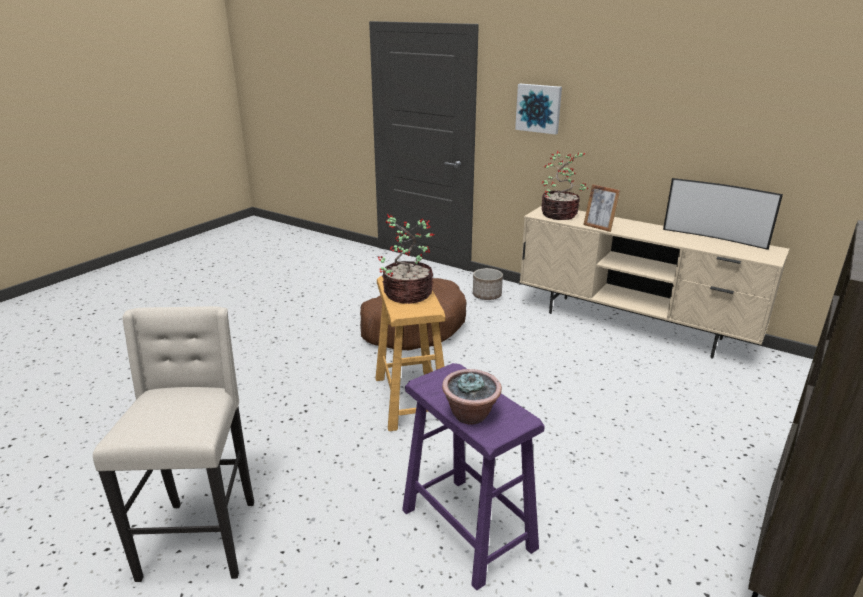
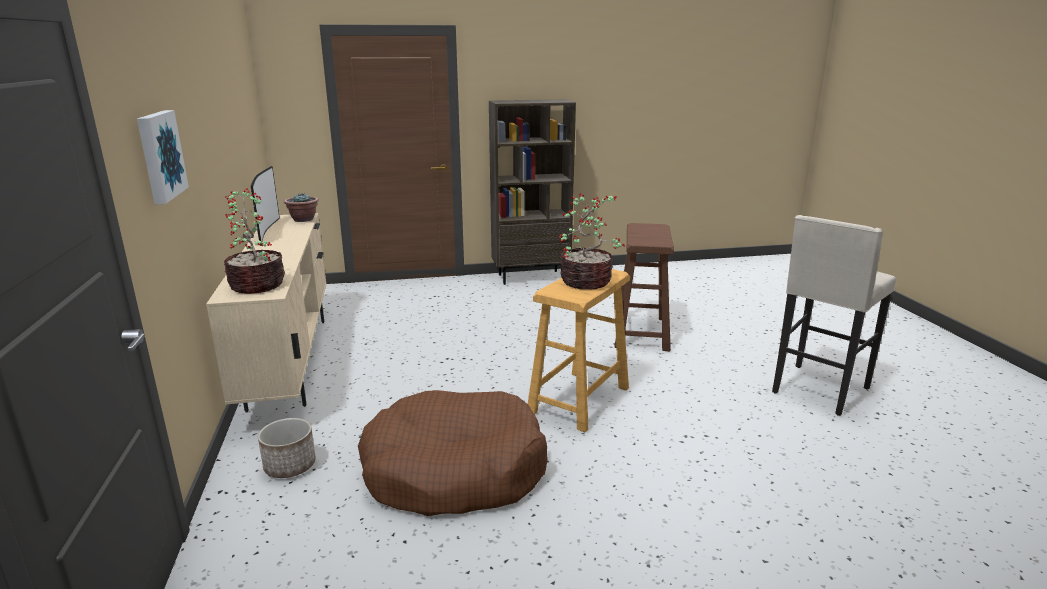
camera: 135 degrees left, 5 degrees down
purple stool [402,363,545,590] -> brown stool [614,223,674,351]
potted plant [442,369,502,425] -> potted plant moved to [284,193,319,222]
picture frame [583,184,620,232] -> none

